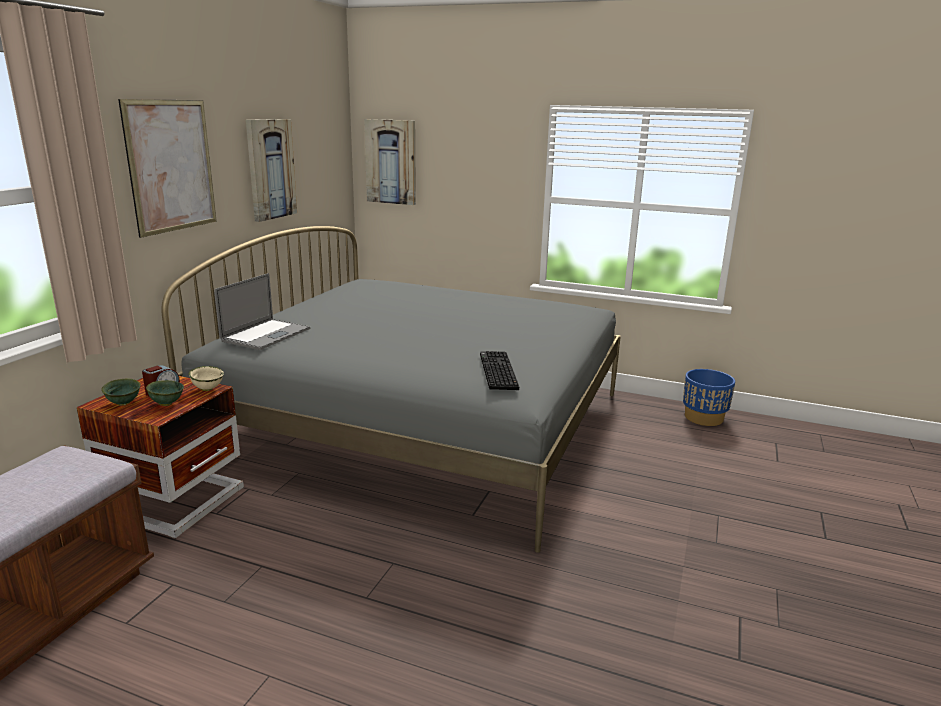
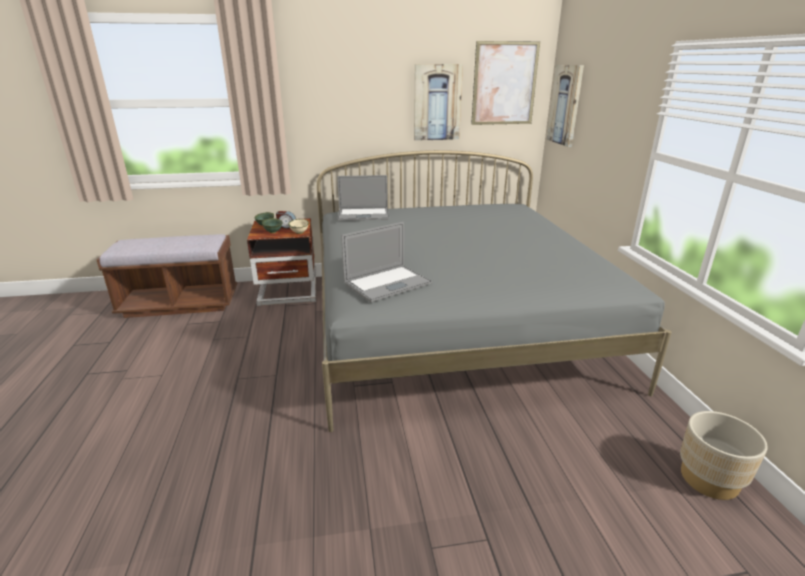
camera: 60 degrees right, 5 degrees up
picture [118,99,217,238] -> picture moved to [471,41,540,125]
keyboard [480,351,519,390] -> laptop [341,222,432,302]
blue planter [683,369,735,426] -> beige planter [680,411,768,500]

